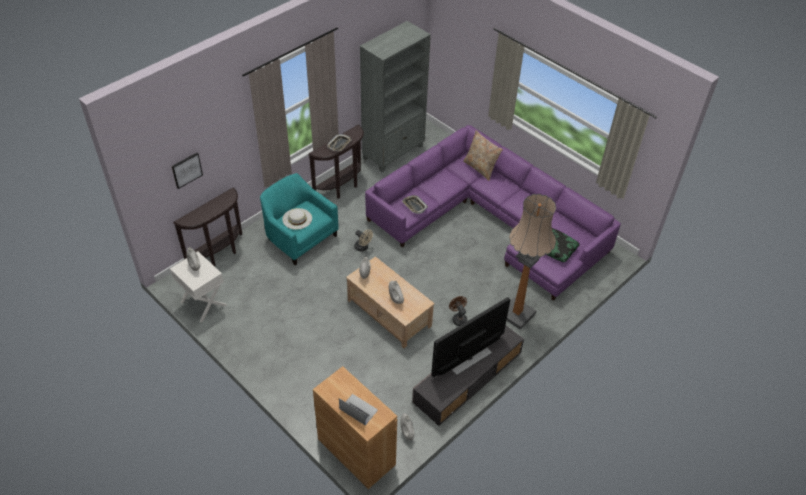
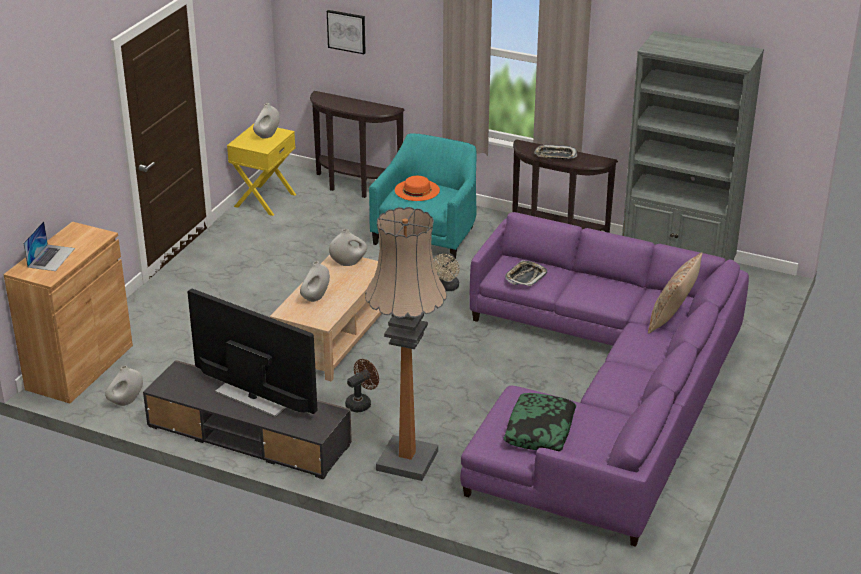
camera: 70 degrees right, 15 degrees down
white nightstand [170,252,227,323] -> yellow nightstand [227,124,296,216]
white hat [282,208,312,230] -> orange hat [395,176,440,201]

